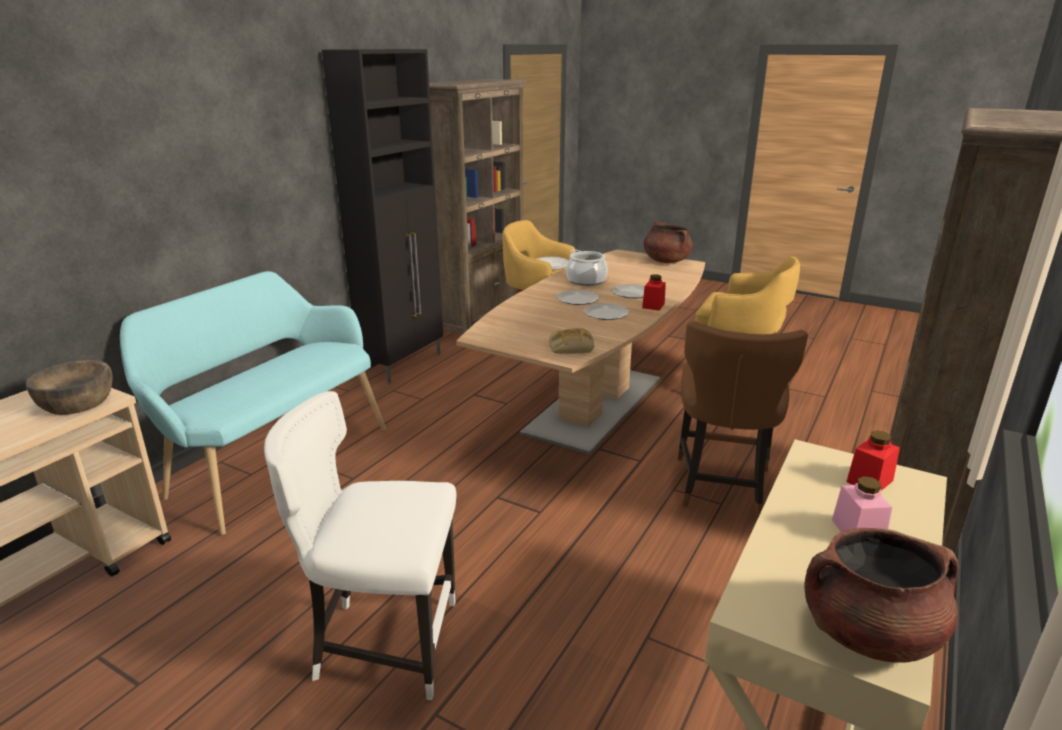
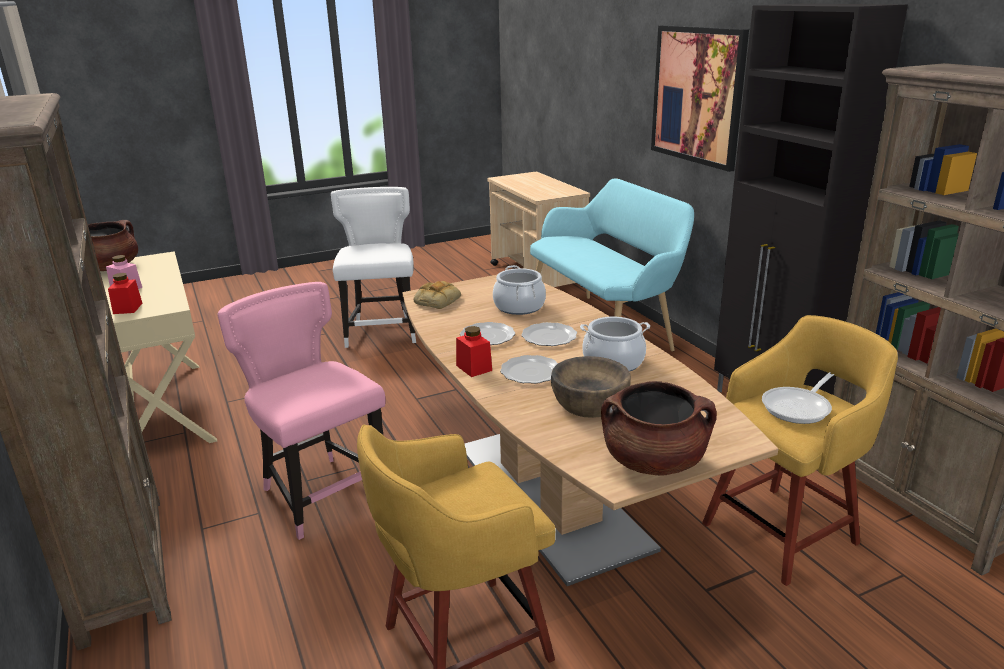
camera: 125 degrees right, 0 degrees up
brown bowl [26,360,113,415] -> brown bowl moved to [551,356,631,418]
white chair [264,391,456,700] -> white chair turned 45 degrees counterclockwise [331,187,416,348]
brown chair [678,321,808,517] -> pink chair [218,282,386,540]
none -> cooking pot [493,265,546,315]
none -> picture [651,25,749,172]

